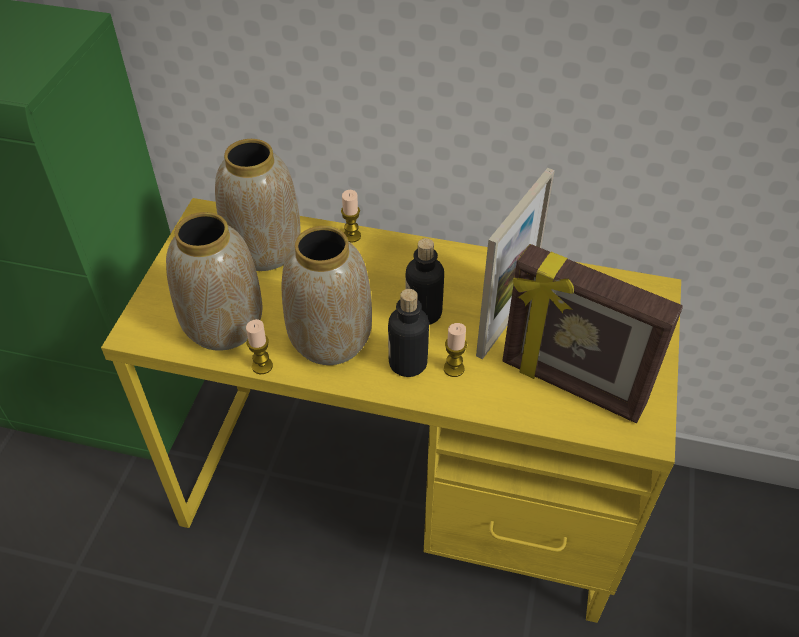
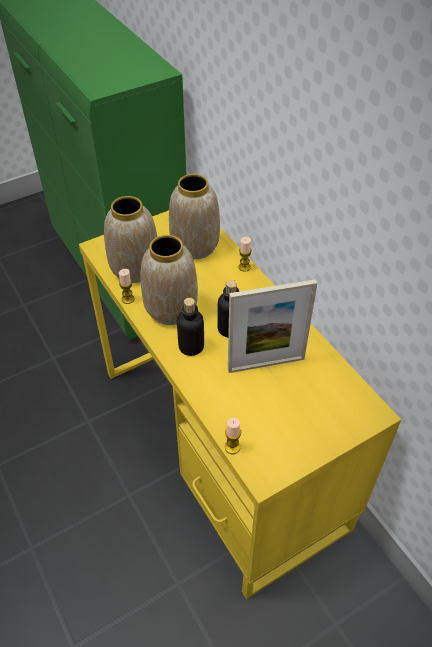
camera: 45 degrees right, 0 degrees up
candle [444,323,467,377] -> candle moved to [225,418,241,454]
picture frame [502,244,683,423] -> none

